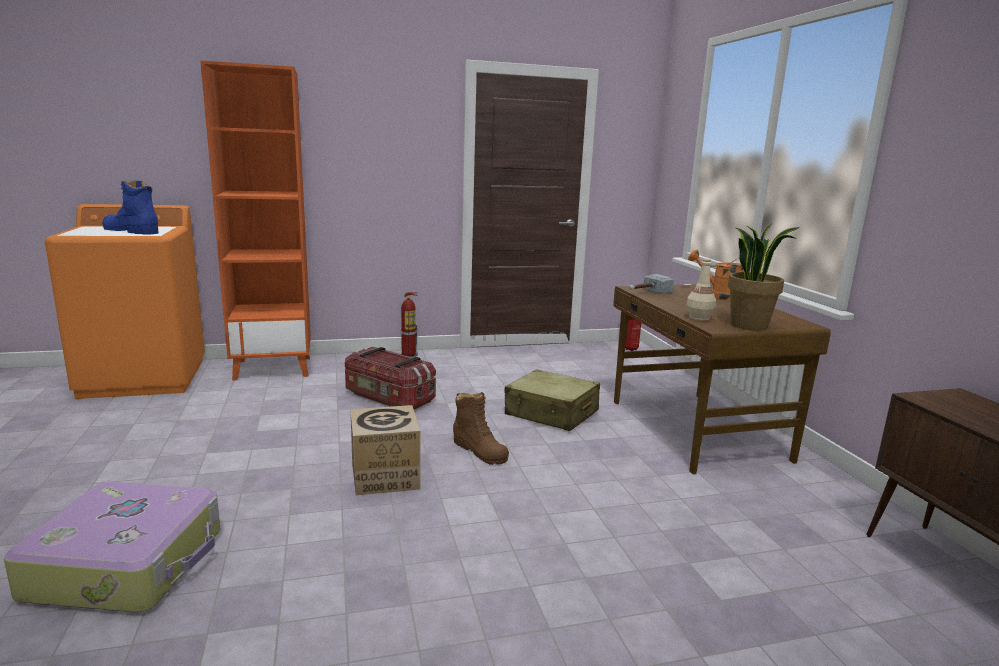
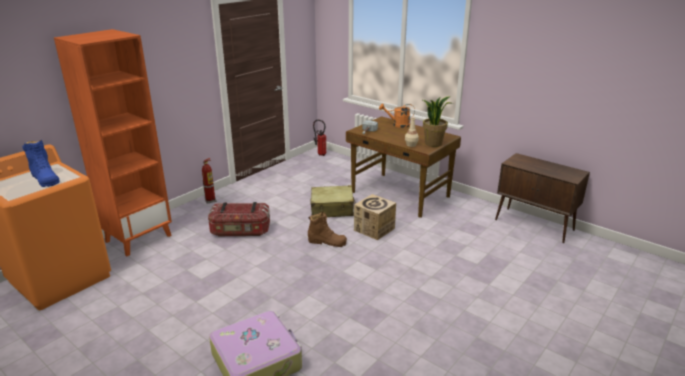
camera: 35 degrees left, 10 degrees up
blue boot [102,181,159,235] -> blue boot turned 120 degrees counterclockwise [22,140,60,187]
cardboard box [350,405,421,495] -> cardboard box moved to [354,194,396,240]

